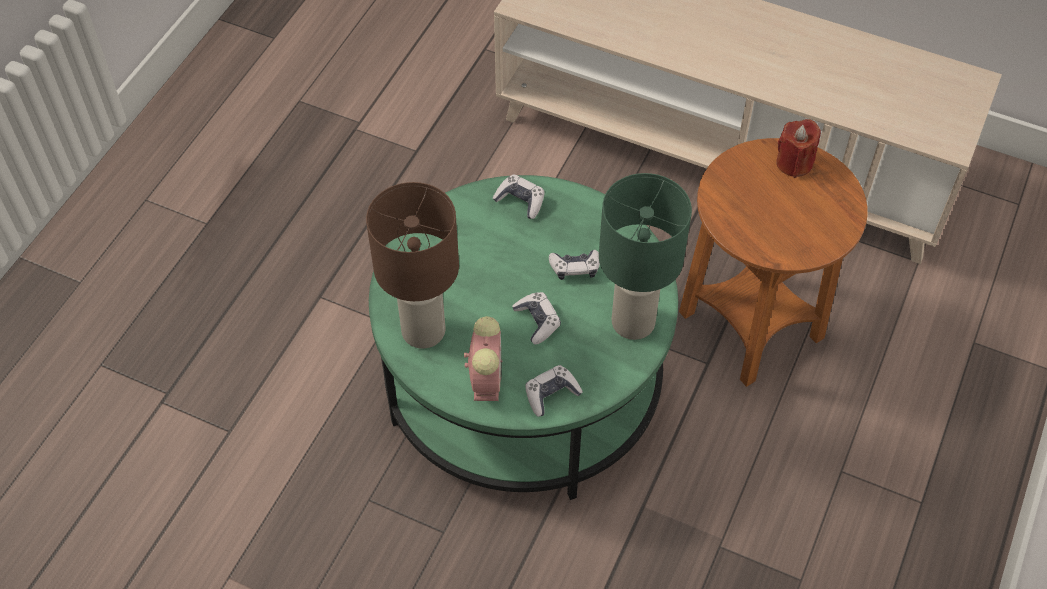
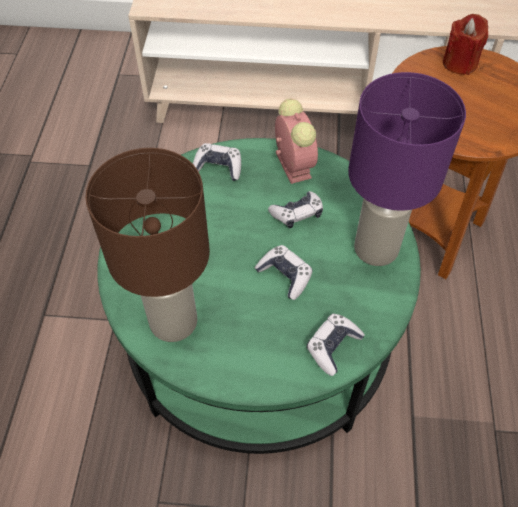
camera: 20 degrees left, 0 degrees up
alarm clock [464,316,503,401] -> alarm clock moved to [275,99,318,184]
green table lamp [599,173,692,340] -> purple table lamp [348,72,466,266]

